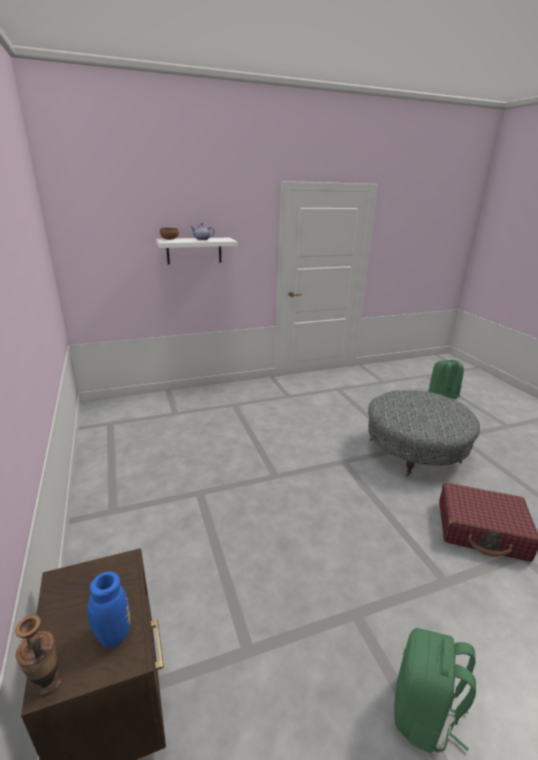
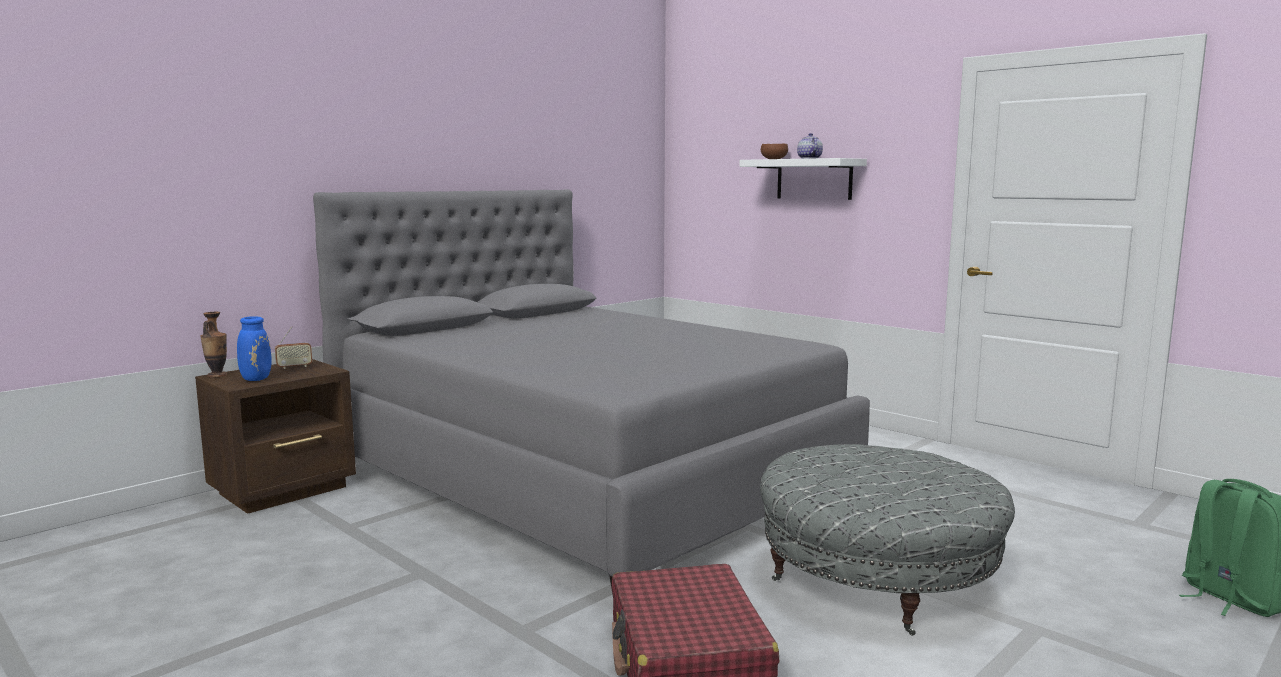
camera: 65 degrees right, 15 degrees down
green backpack [394,628,476,753] -> none
none -> radio [275,326,312,369]
none -> grey bed [313,190,870,594]

